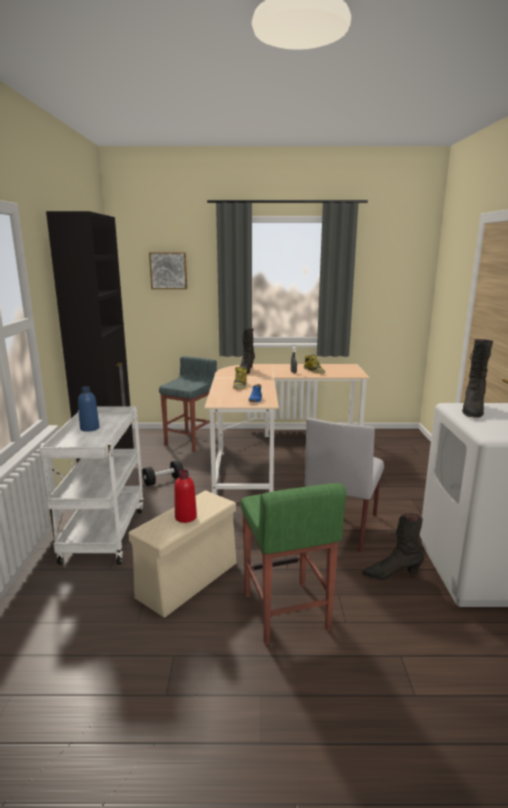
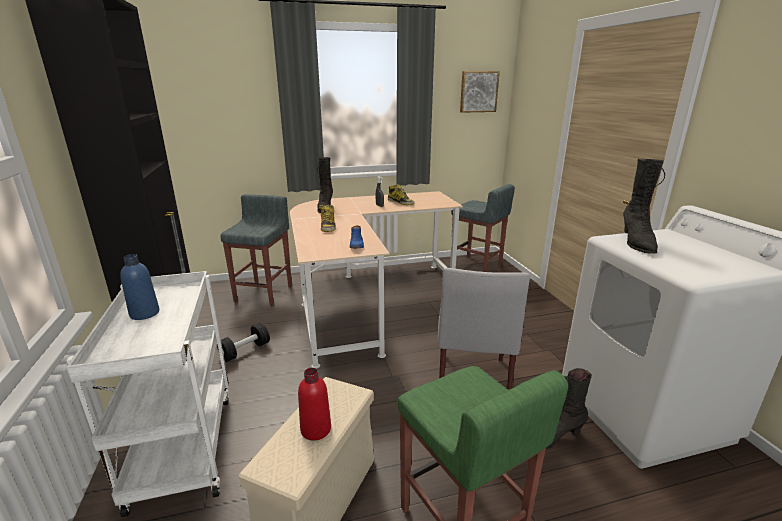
camera: 15 degrees left, 5 degrees up
picture [149,252,187,289] -> picture moved to [460,71,500,113]
none -> grey stool [451,184,515,272]

